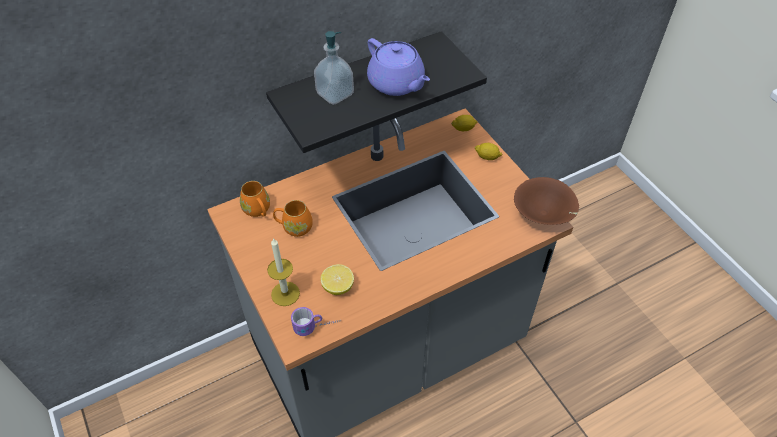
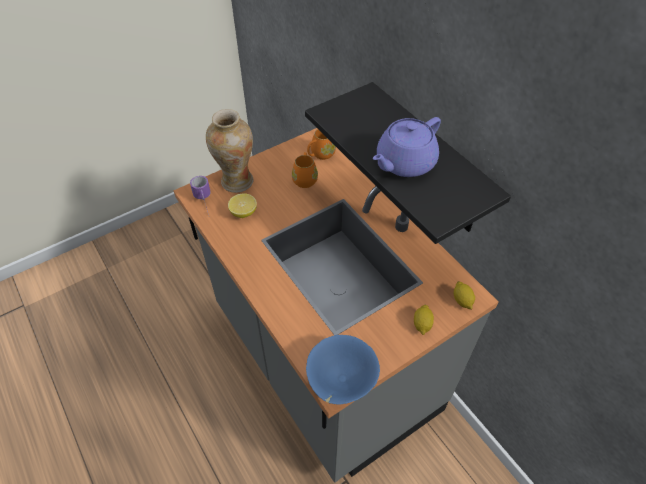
camera: 85 degrees right, 0 degrees up
candle [267,238,300,306] -> vase [206,109,254,193]
soap dispenser [314,31,354,105] -> none
brown bowl [514,177,579,225] -> blue bowl [306,335,380,405]

